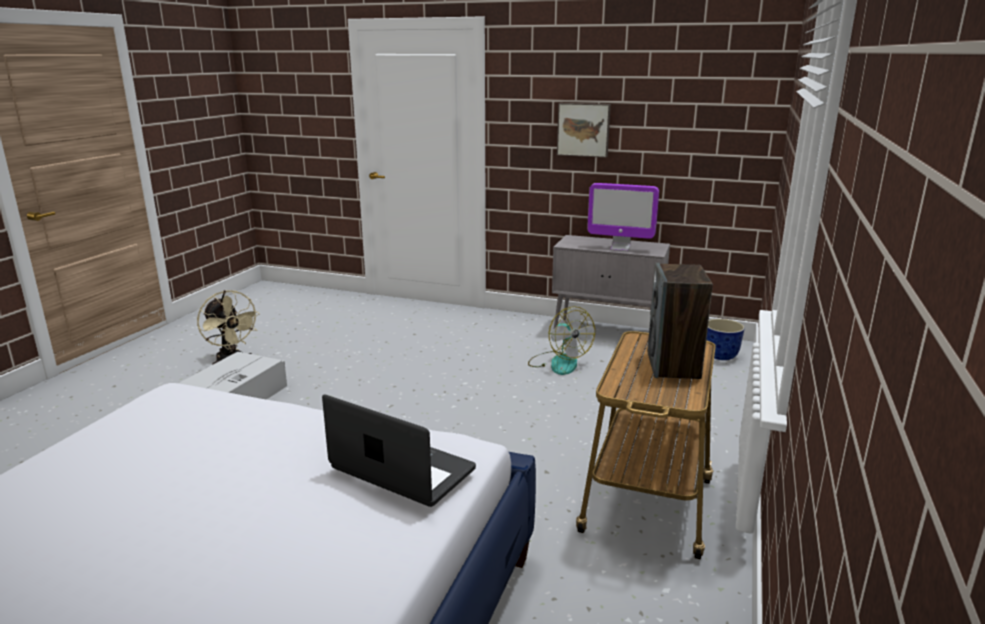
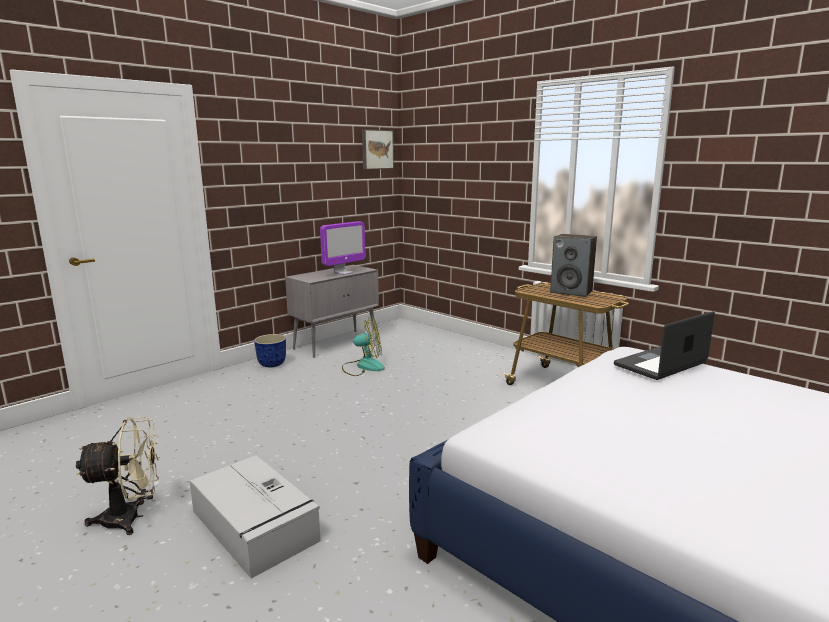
camera: 65 degrees left, 5 degrees down
picture [557,103,611,158] -> picture moved to [362,129,394,169]
planter [706,319,745,360] -> planter moved to [254,334,286,367]

